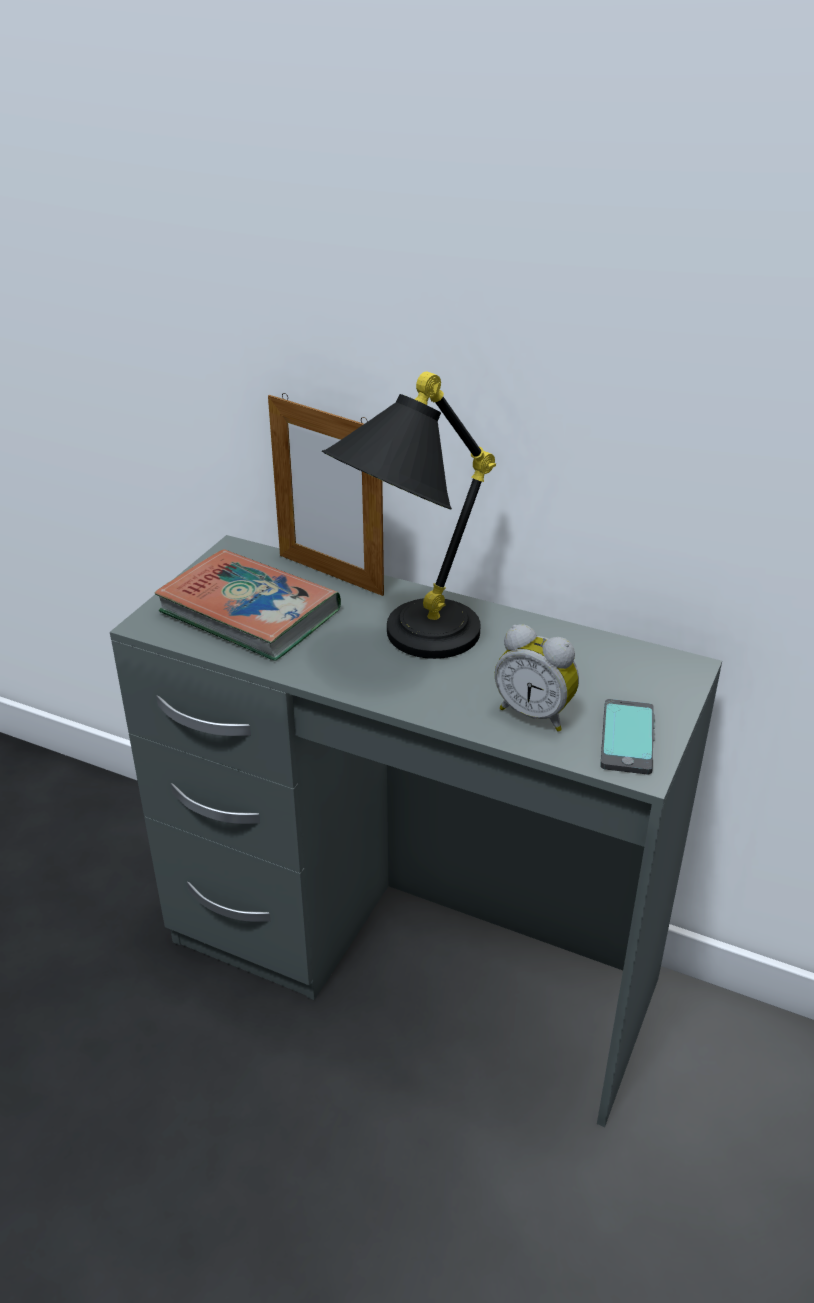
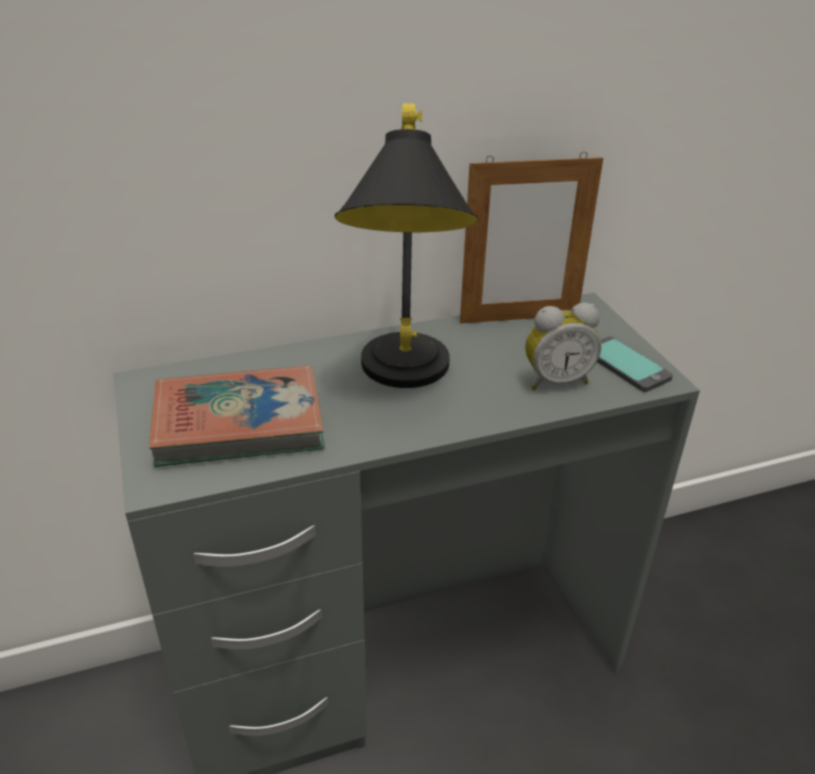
camera: 45 degrees left, 0 degrees up
picture frame [268,393,384,596] -> picture frame moved to [460,152,603,324]

